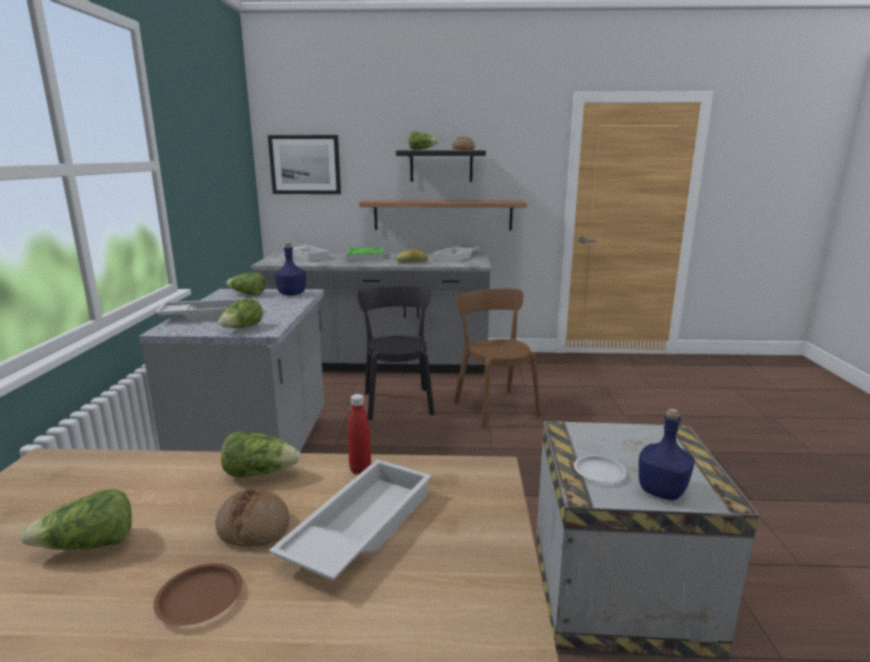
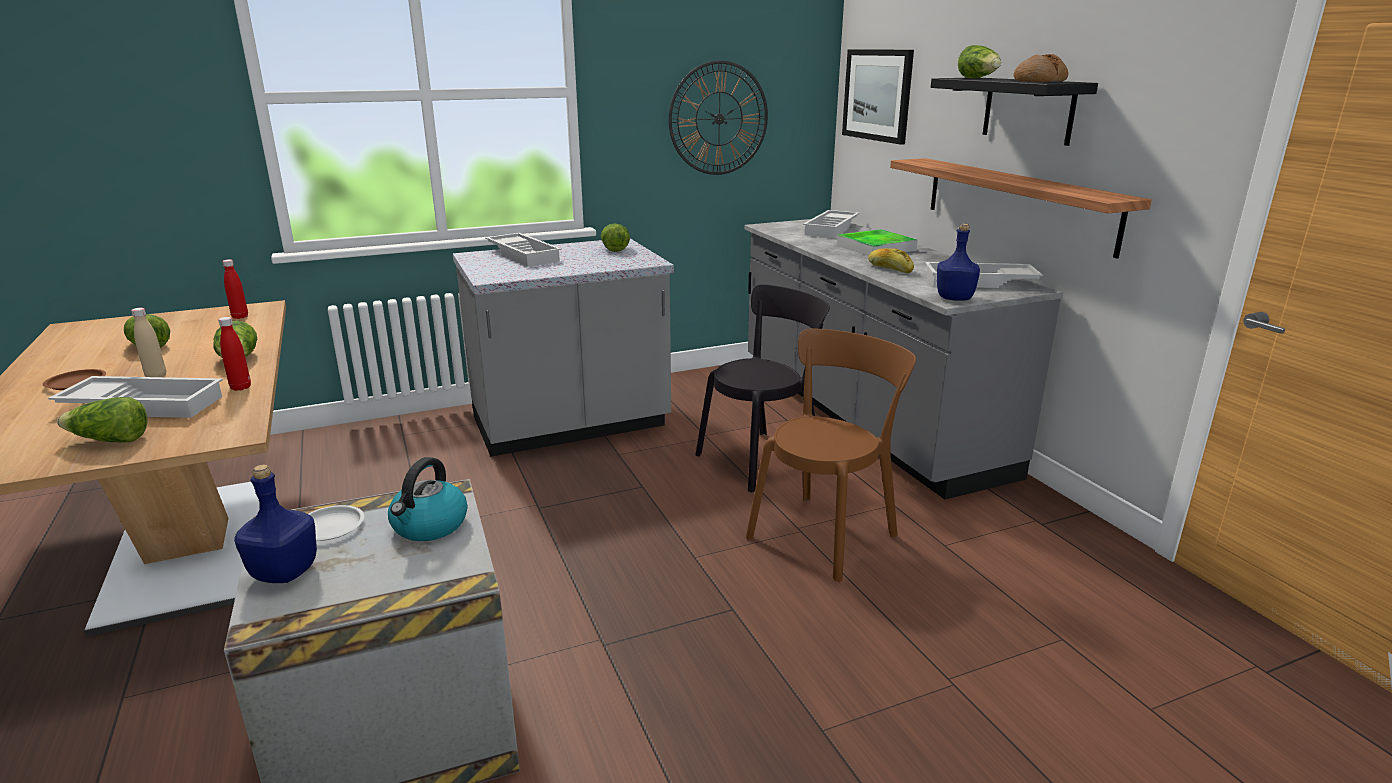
camera: 65 degrees right, 5 degrees up
bread [215,489,289,547] -> beige bottle [131,308,166,377]
lettuce [218,298,263,328] -> lettuce moved to [57,397,147,443]
blue bottle [275,243,306,296] -> blue bottle moved to [937,223,980,301]
none -> red bottle [222,259,248,319]
none -> kettle [388,457,468,541]
none -> wall clock [669,60,768,175]

